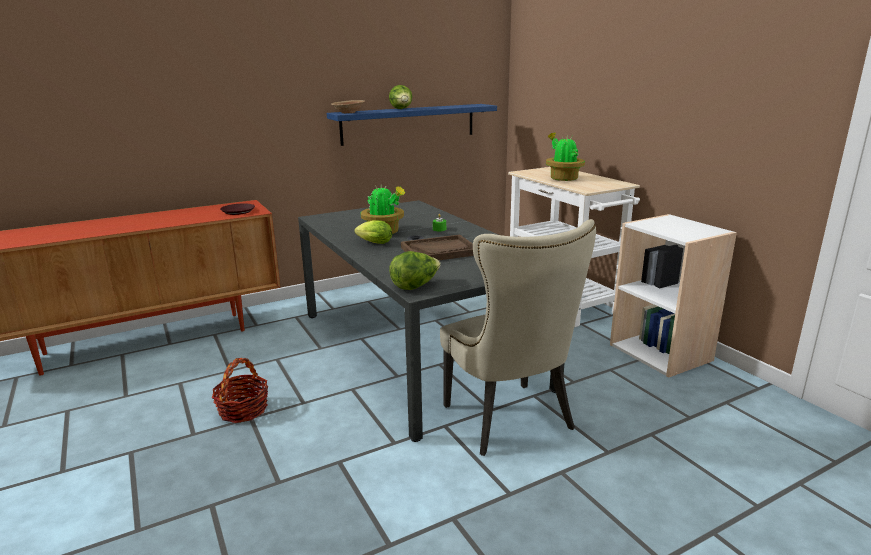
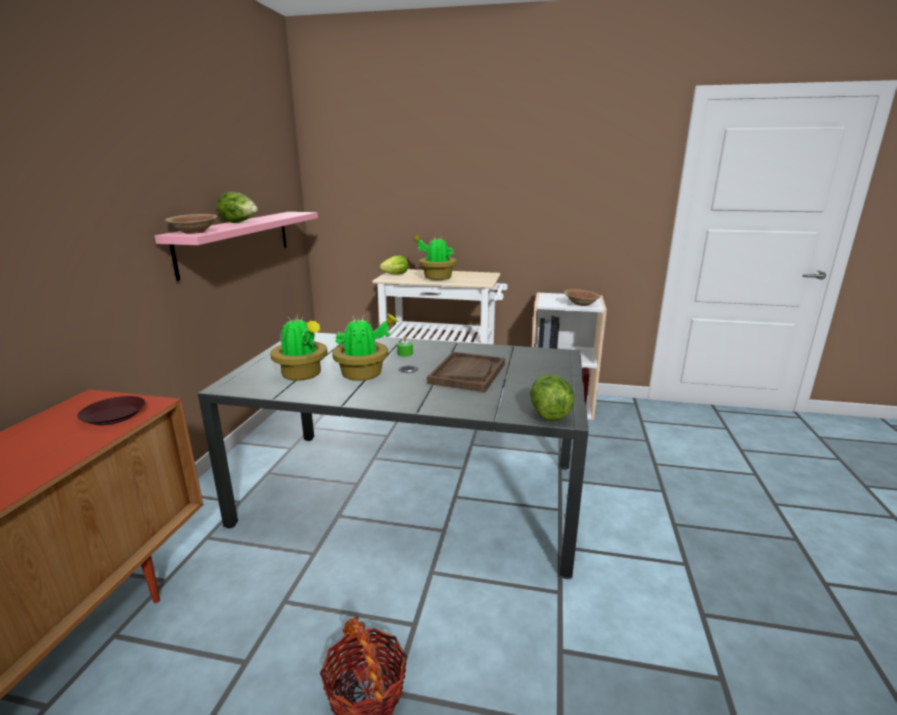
camera: 50 degrees left, 0 degrees up
blue shelf [327,104,497,146] -> pink shelf [155,212,318,281]
lettuce [354,220,392,244] -> lettuce moved to [379,255,409,275]
beige chair [440,219,596,456] -> none
none -> potted plant [270,314,328,381]
none -> brown bowl [564,289,601,306]

